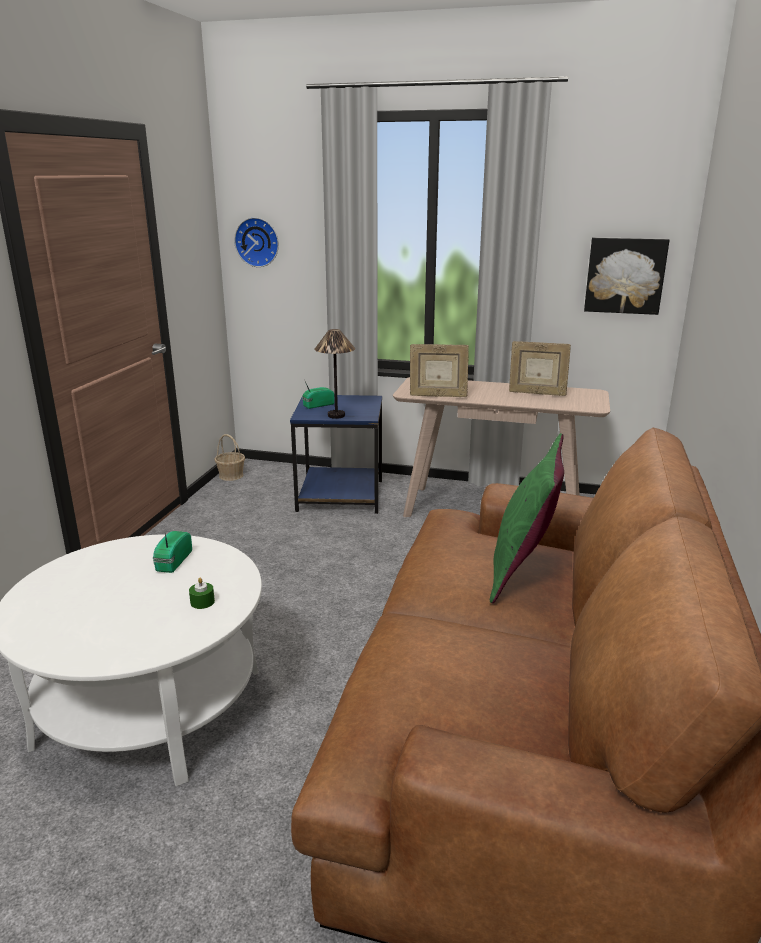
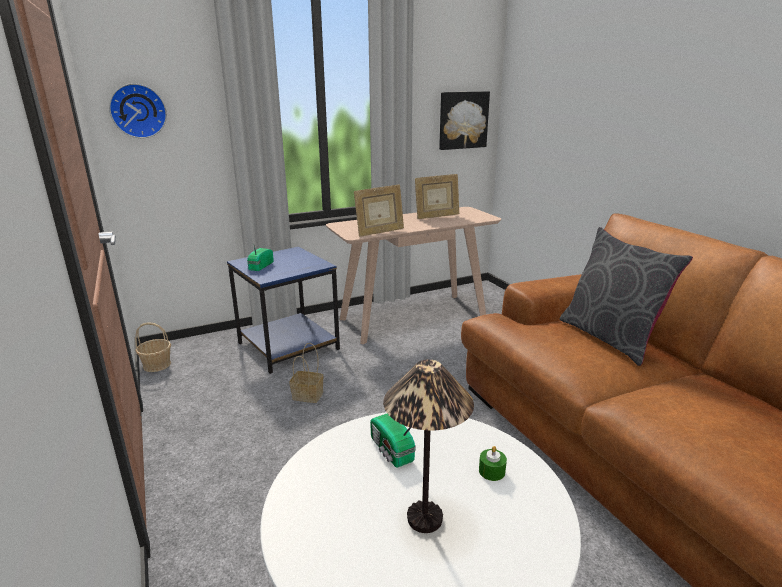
camera: 40 degrees left, 0 degrees up
table lamp [314,329,355,419] -> table lamp moved to [383,359,474,533]
green pillow [490,433,564,603] -> grey pillow [559,227,693,366]
none -> basket [289,343,324,403]

